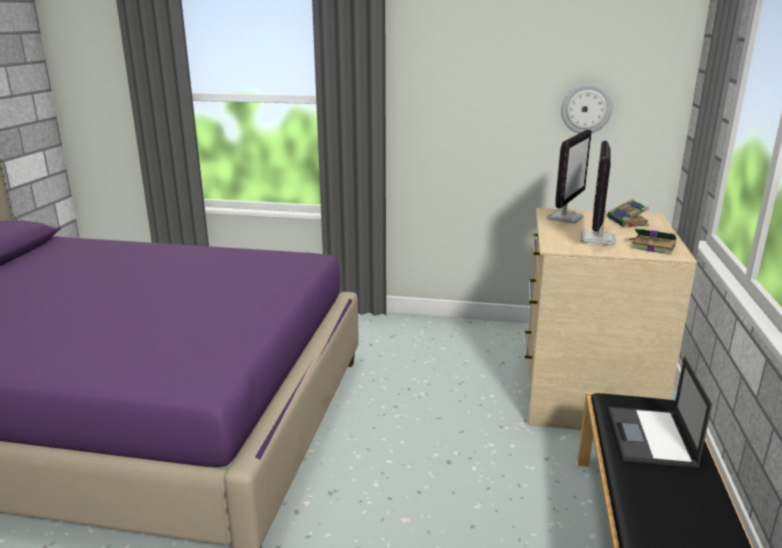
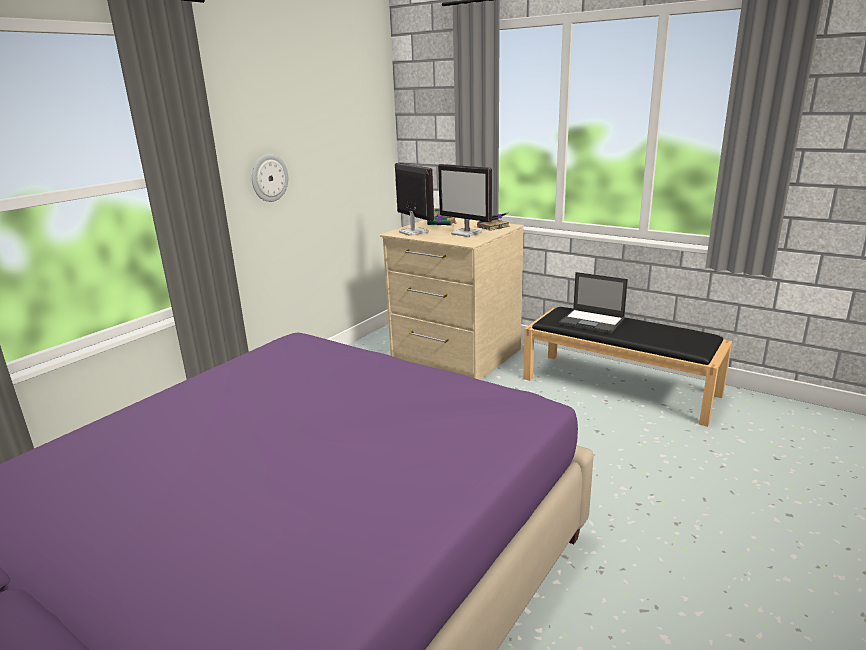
camera: 65 degrees left, 0 degrees up
wall clock [561,84,613,133] -> wall clock moved to [252,154,288,202]

